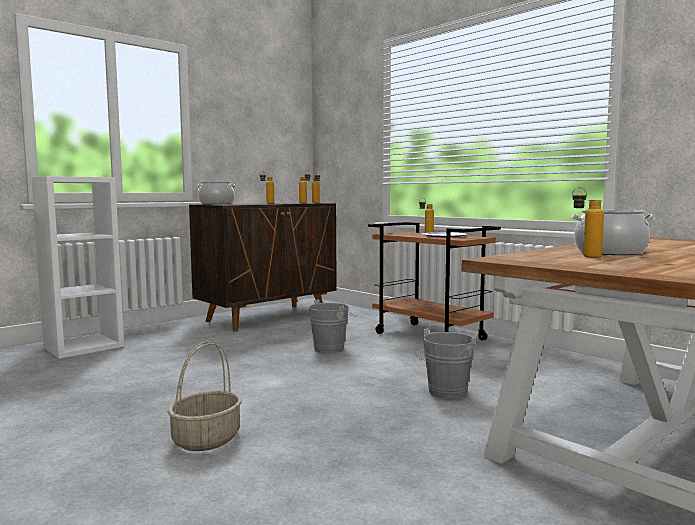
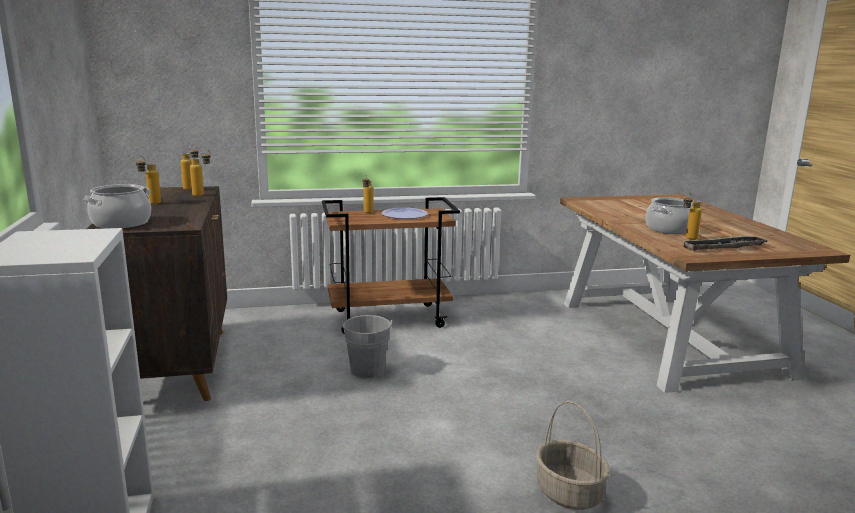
camera: 60 degrees left, 10 degrees up
grey bucket [415,328,476,399] -> none
none -> tray [683,236,768,251]

